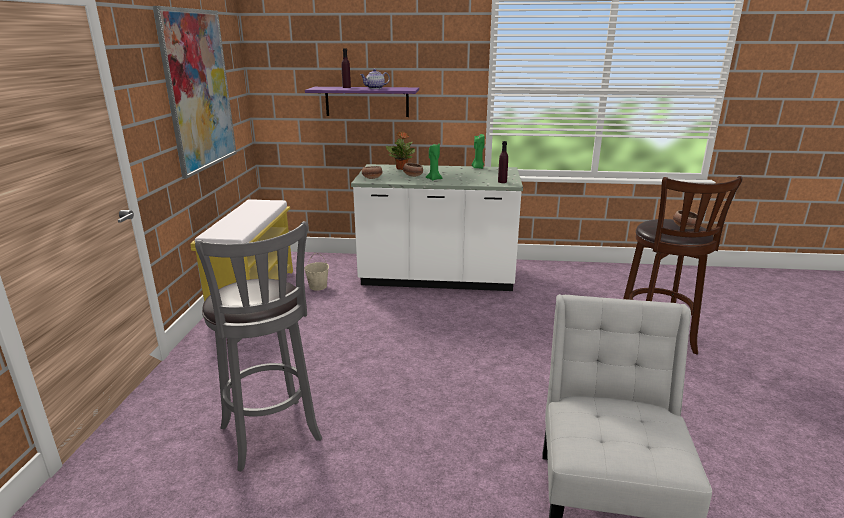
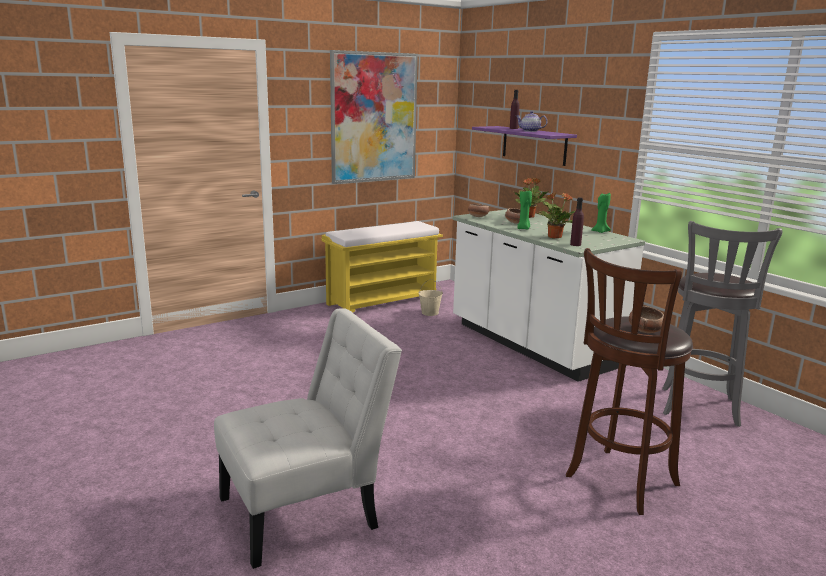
camera: 50 degrees right, 5 degrees down
grey stool [195,221,322,472] -> grey stool moved to [662,221,782,427]
none -> potted plant [537,192,575,239]

